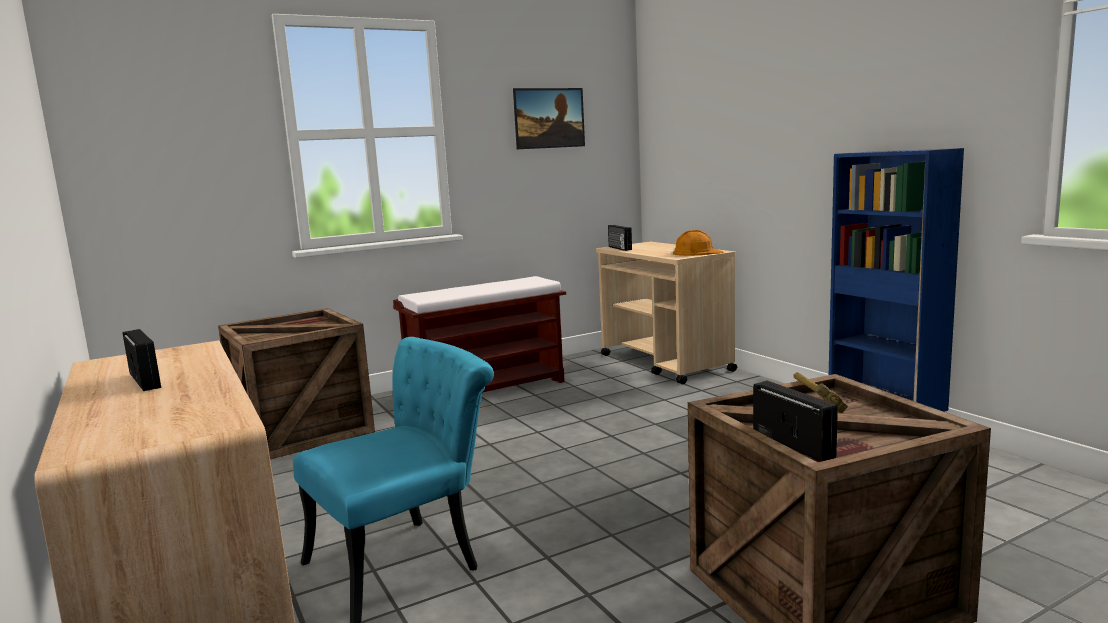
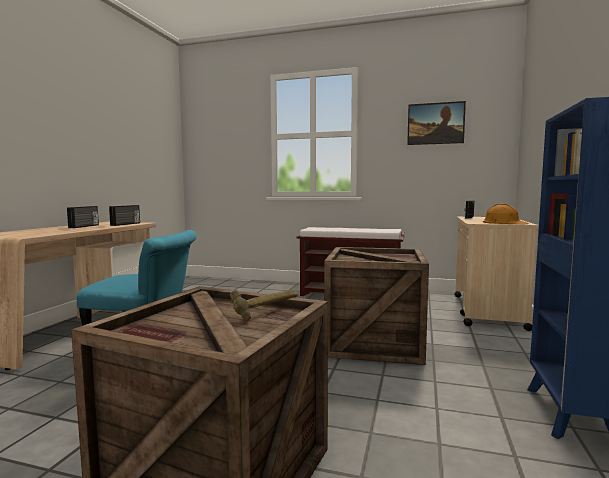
camera: 45 degrees right, 5 degrees down
crate [218,308,375,459] -> crate moved to [324,247,429,365]
radio [753,381,838,462] -> radio moved to [109,205,140,226]

